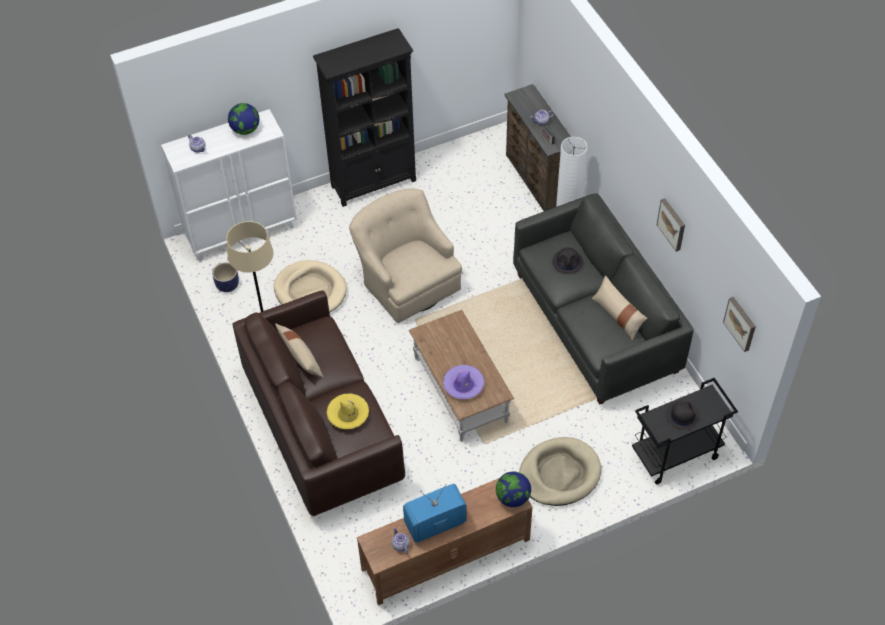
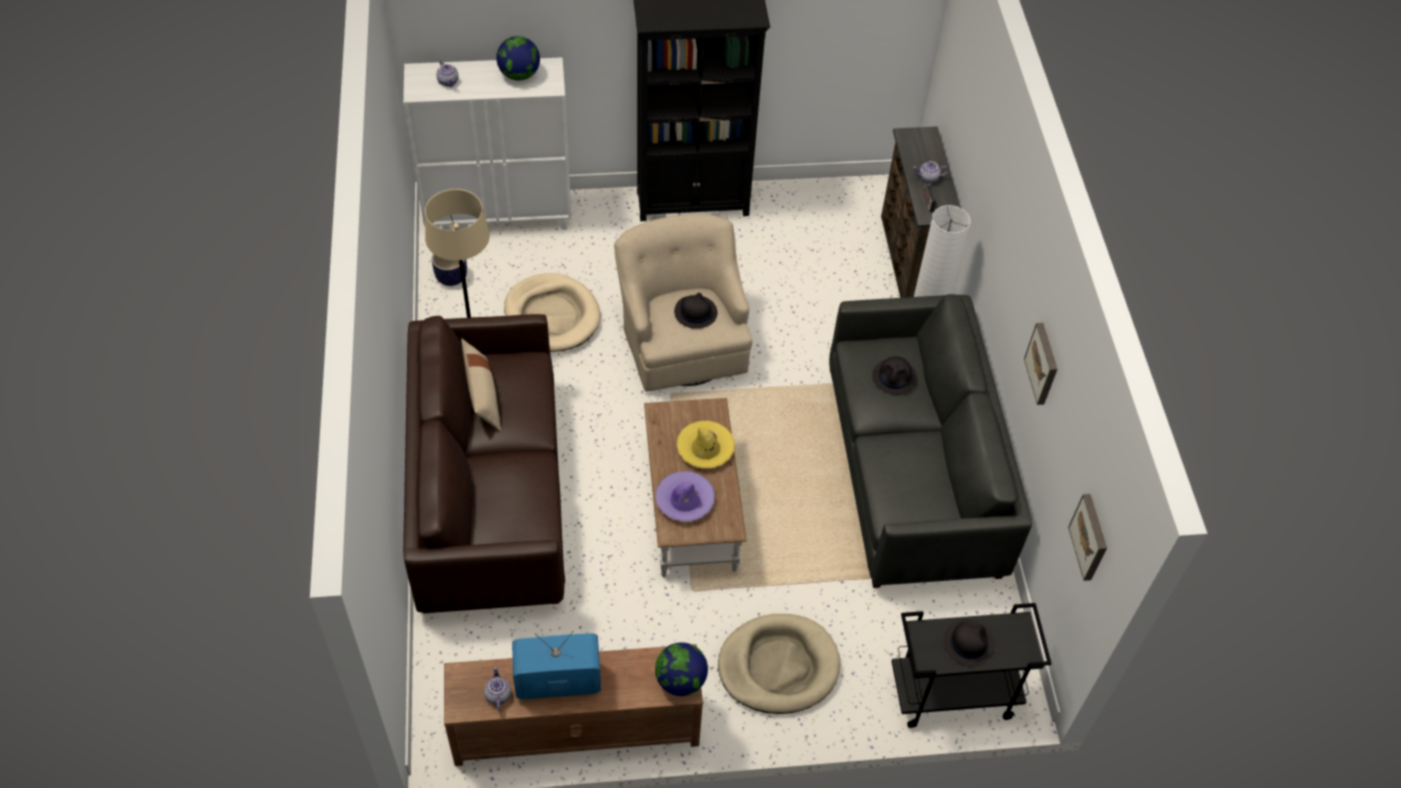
camera: 15 degrees right, 0 degrees up
yellow hat [327,393,369,429] -> yellow hat moved to [677,421,735,468]
beige pillow [592,276,647,341] -> none
none -> black hat [674,293,717,329]

